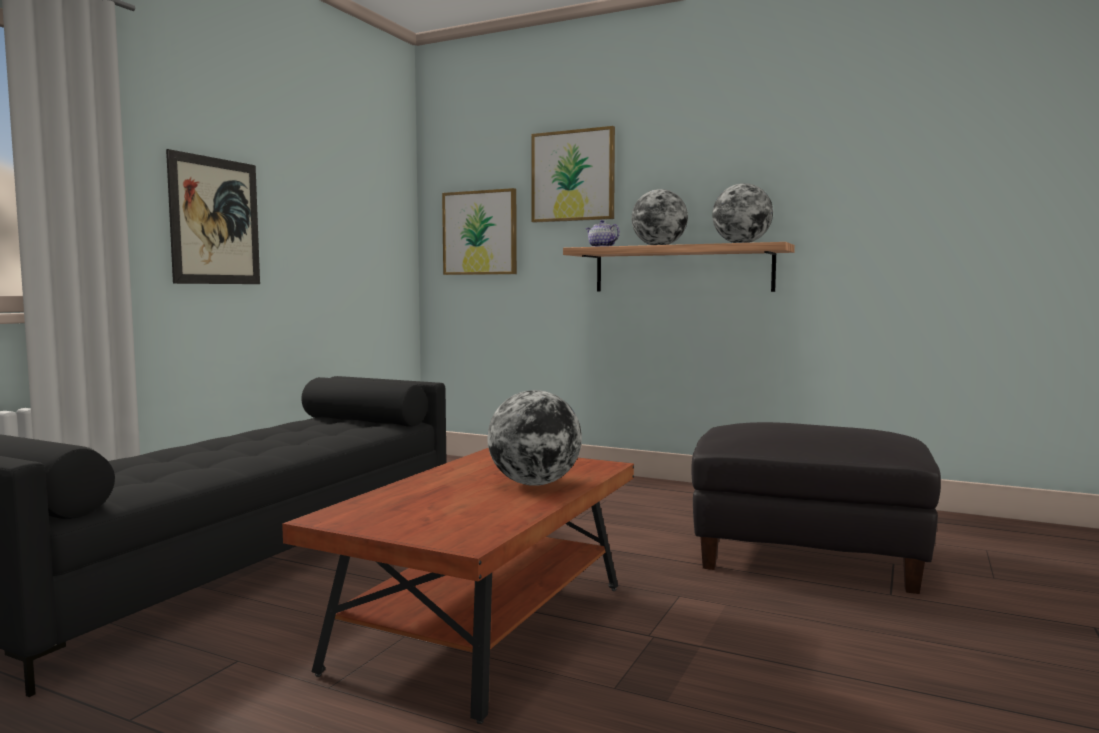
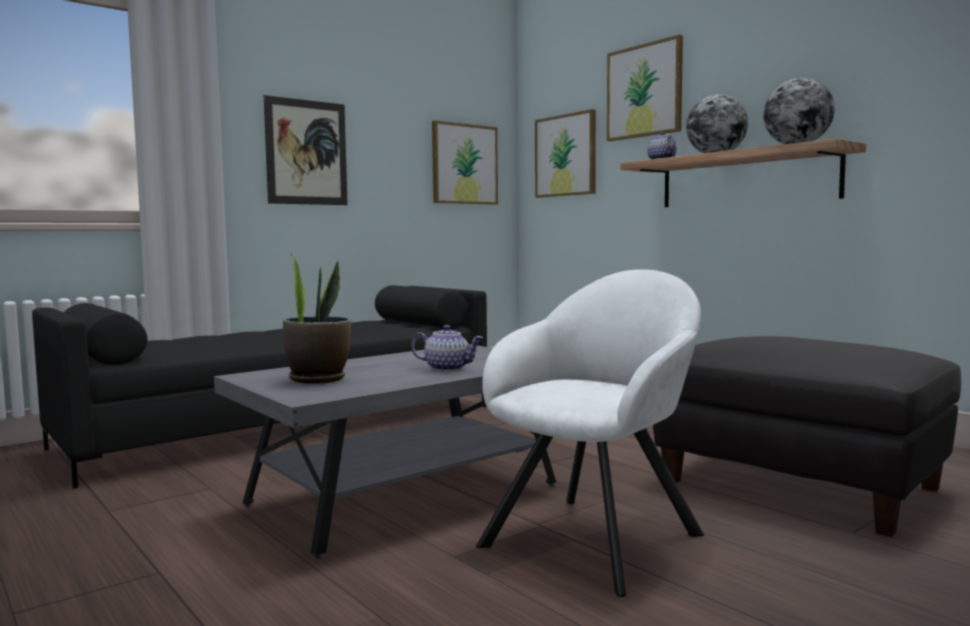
camera: 25 degrees right, 0 degrees up
brown coffee table [282,448,634,724] -> grey coffee table [214,344,556,558]
globe [487,390,582,486] -> teapot [411,325,483,371]
none -> potted plant [283,254,351,384]
none -> picture [432,120,498,205]
none -> white armchair [476,269,704,597]

